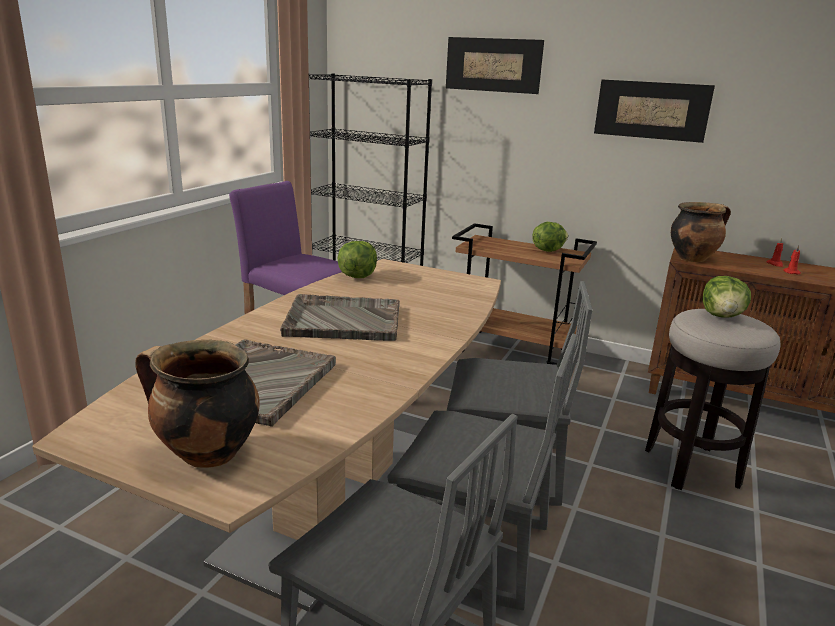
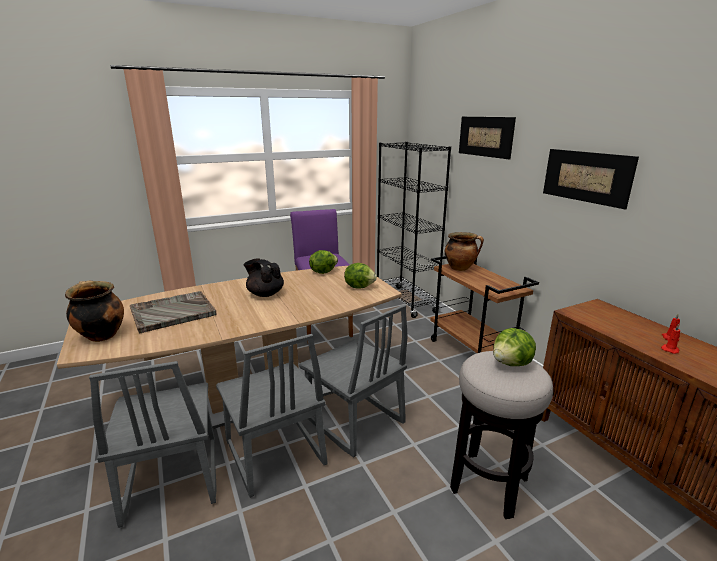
camera: 40 degrees right, 0 degrees up
grey tray [280,294,400,341] -> black teapot [244,258,284,297]
lettuce [532,222,568,252] -> lettuce moved to [344,263,377,289]
cooking pot [671,202,731,262] -> cooking pot moved to [445,232,484,271]

